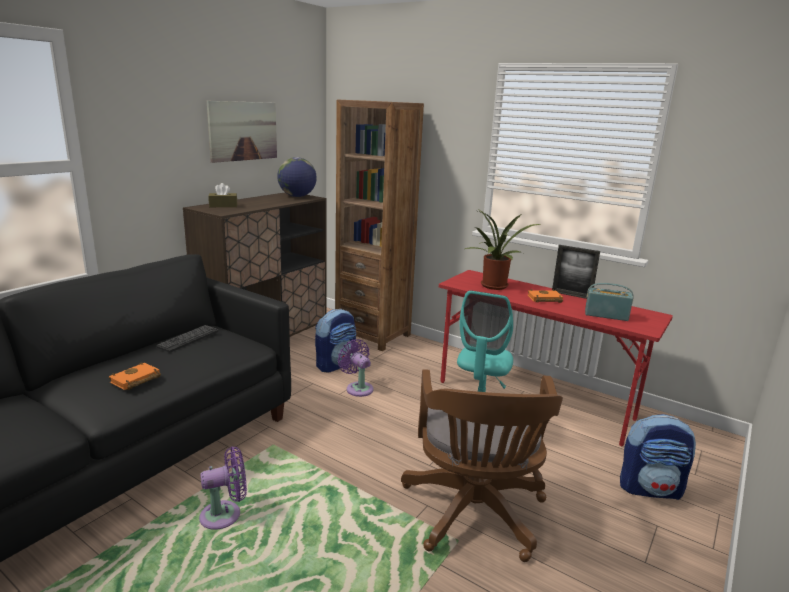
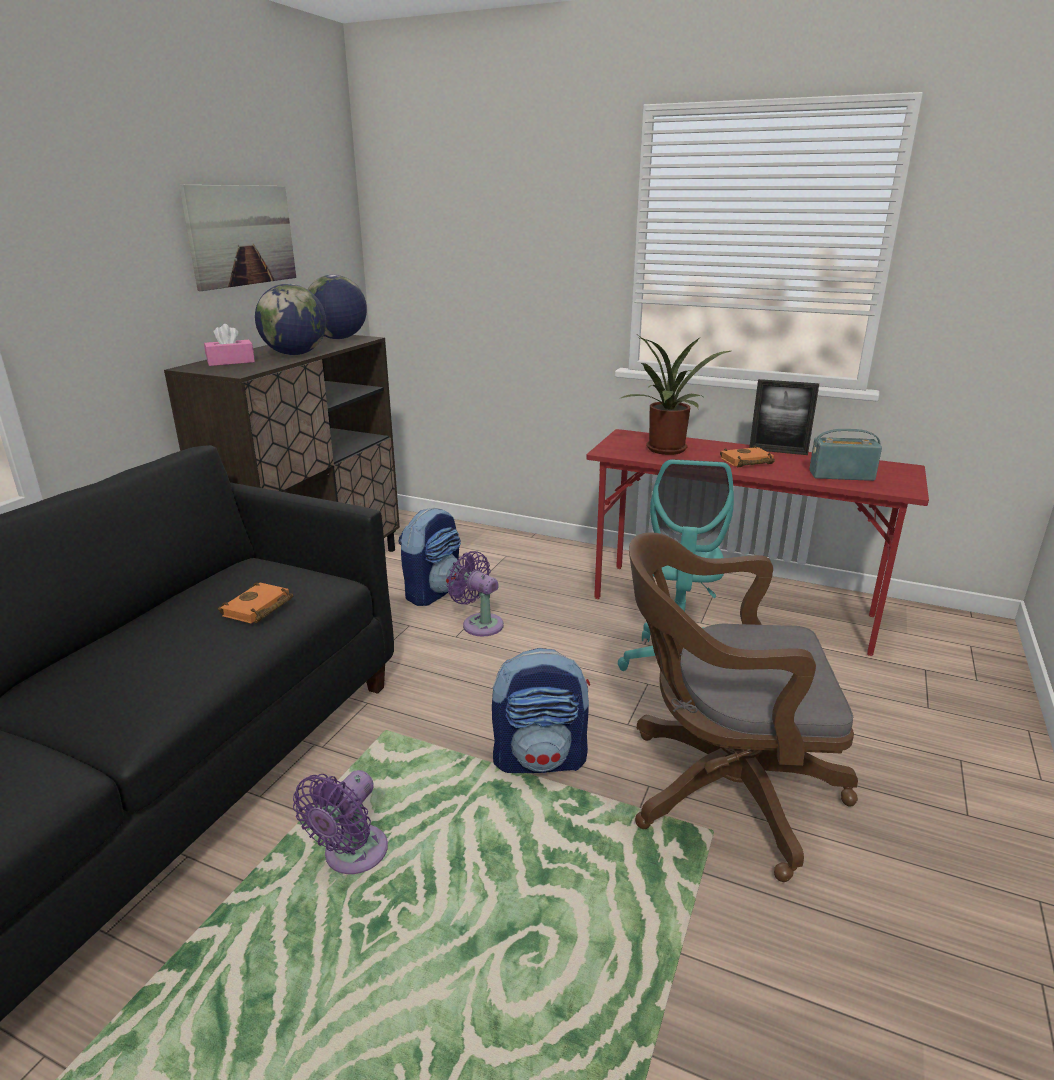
camera: 10 degrees left, 5 degrees up
orange book [109,362,161,390] -> orange book moved to [218,582,293,624]
keyboard [156,325,219,353] -> none
purple fan [199,446,247,530] -> purple fan turned 150 degrees clockwise [293,770,388,874]
brown tissue box [208,183,237,207] -> pink tissue box [204,324,255,366]
brown bookcase [335,100,424,351] -> none
brown office chair [401,369,563,562] -> brown office chair turned 105 degrees clockwise [629,532,858,882]
backpack [620,414,696,500] -> backpack moved to [492,648,590,773]
none -> globe [255,284,326,355]

